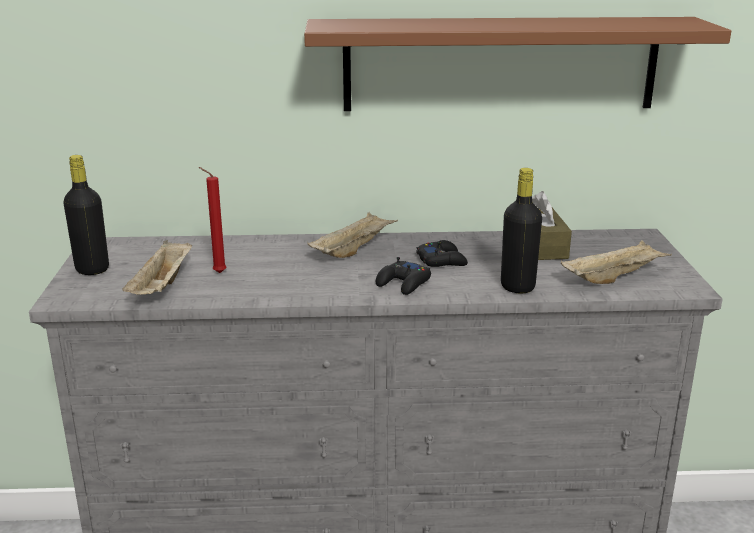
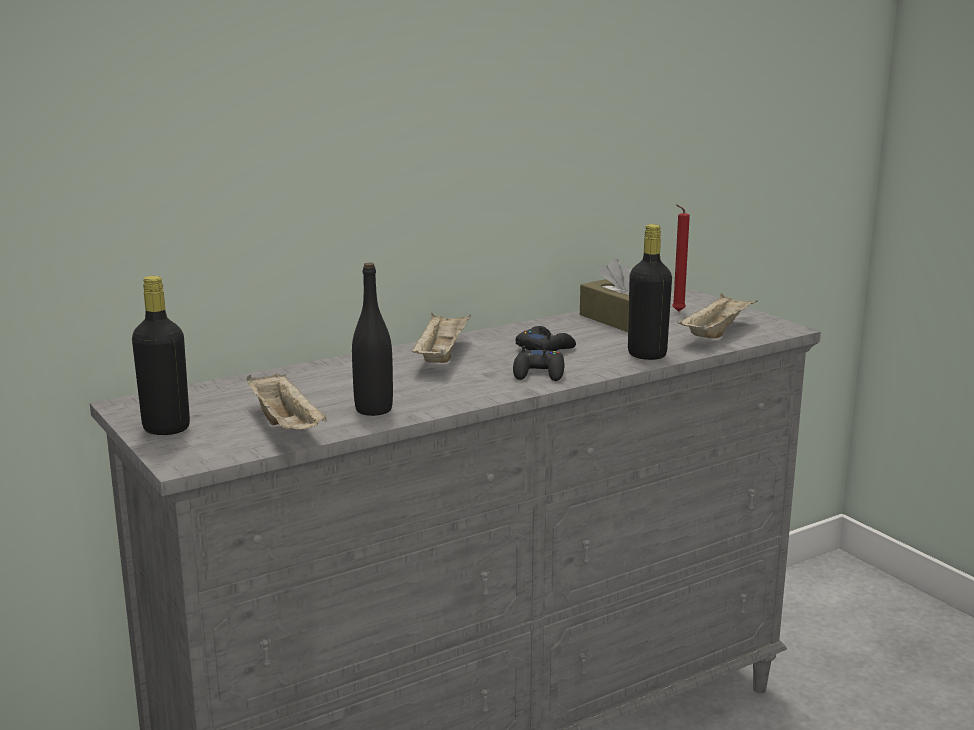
camera: 30 degrees left, 5 degrees down
red candle [199,167,227,273] -> red candle moved to [672,204,690,312]
brown shelf [304,17,731,111] -> none
none -> black bottle [352,263,393,416]

